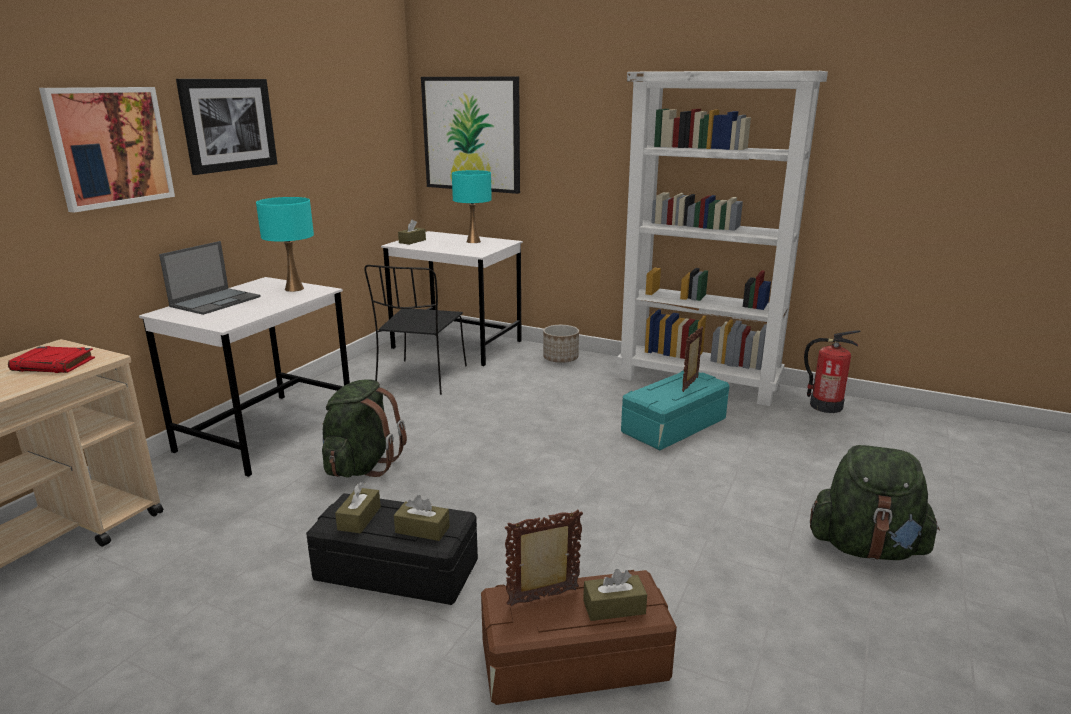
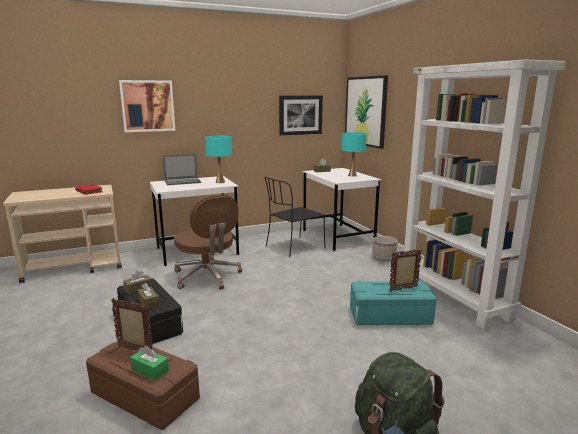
camera: 40 degrees right, 5 degrees down
picture [176,79,277,175] -> picture moved to [279,95,323,136]
green backpack [322,379,407,478] -> brown office chair [174,194,242,289]
brown tissue box [583,569,647,621] -> green tissue box [130,345,169,381]
fire extinguisher [804,330,861,413] -> none

